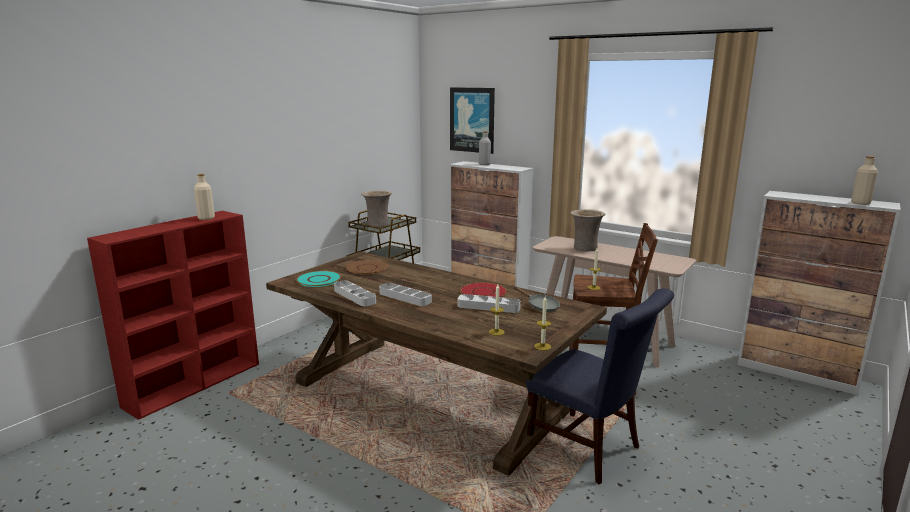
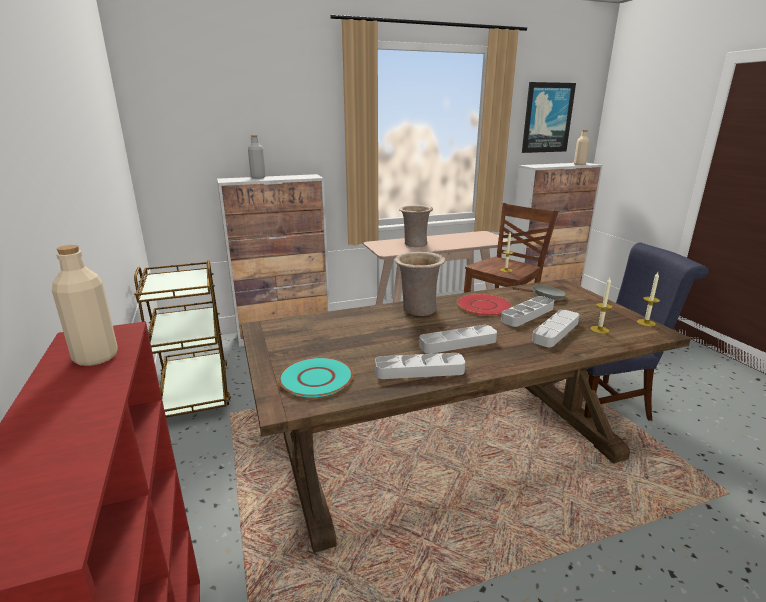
camera: 55 degrees left, 5 degrees up
brown plate [346,260,388,274] -> none
beige vase [361,190,392,227] -> beige vase moved to [394,252,446,316]
picture [450,87,495,154] -> picture moved to [522,82,576,153]
none -> grey tray [532,310,579,347]

